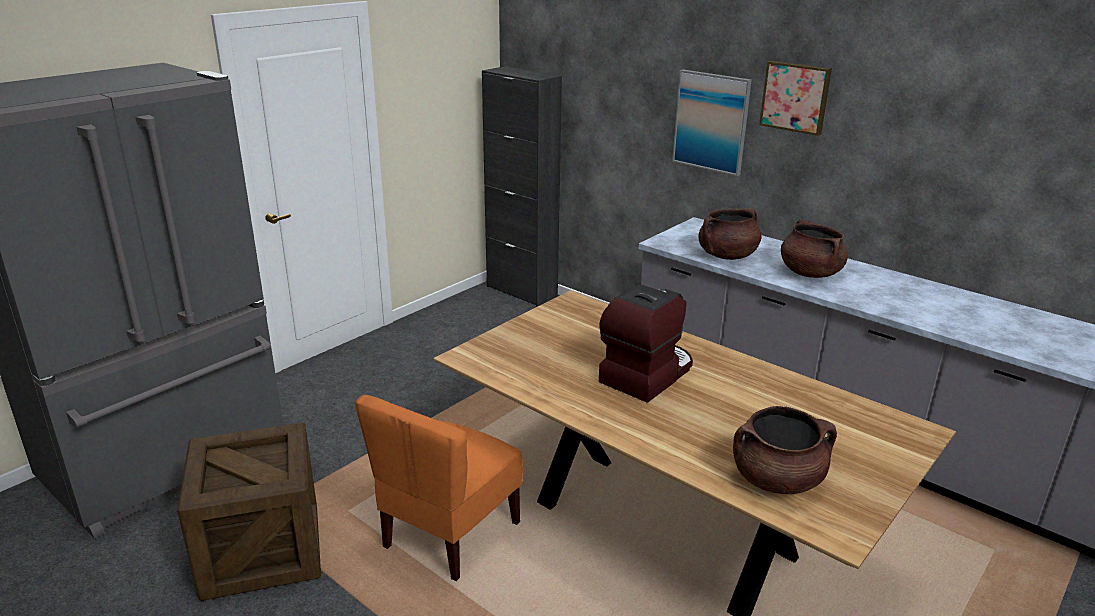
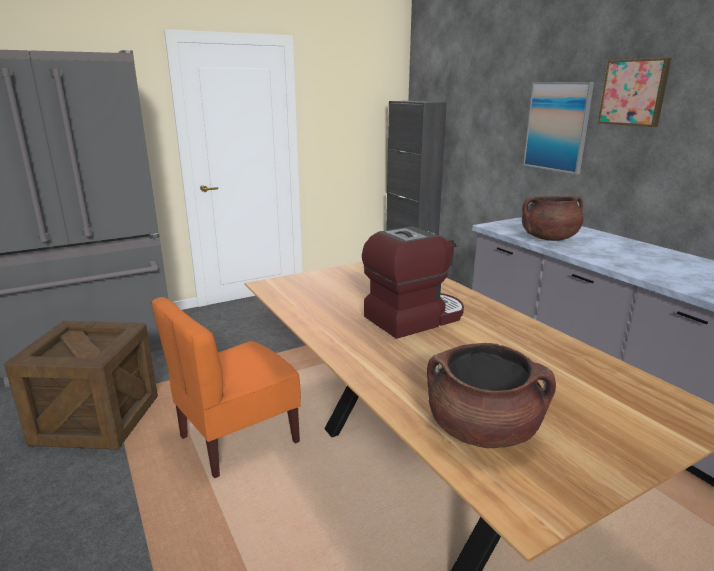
camera: 20 degrees right, 5 degrees down
brown cooking pot [781,219,848,278] -> none

